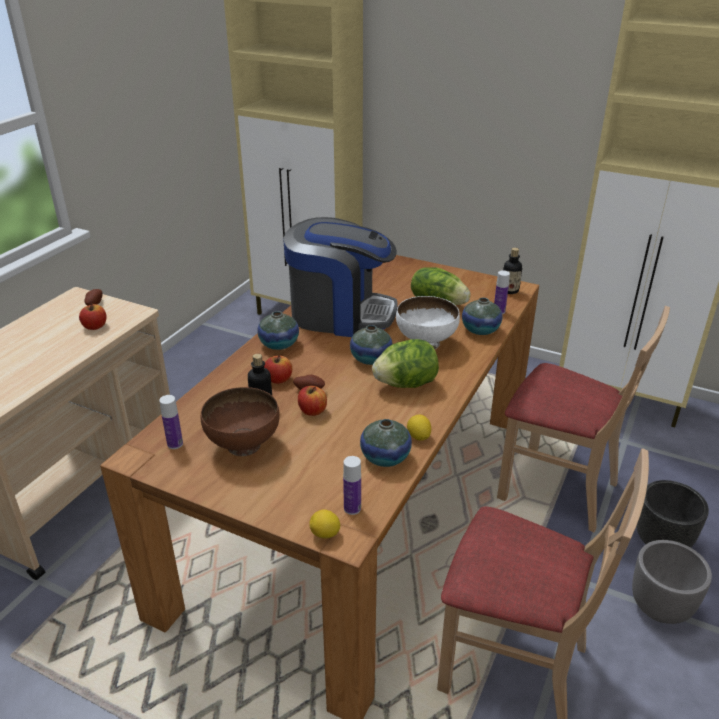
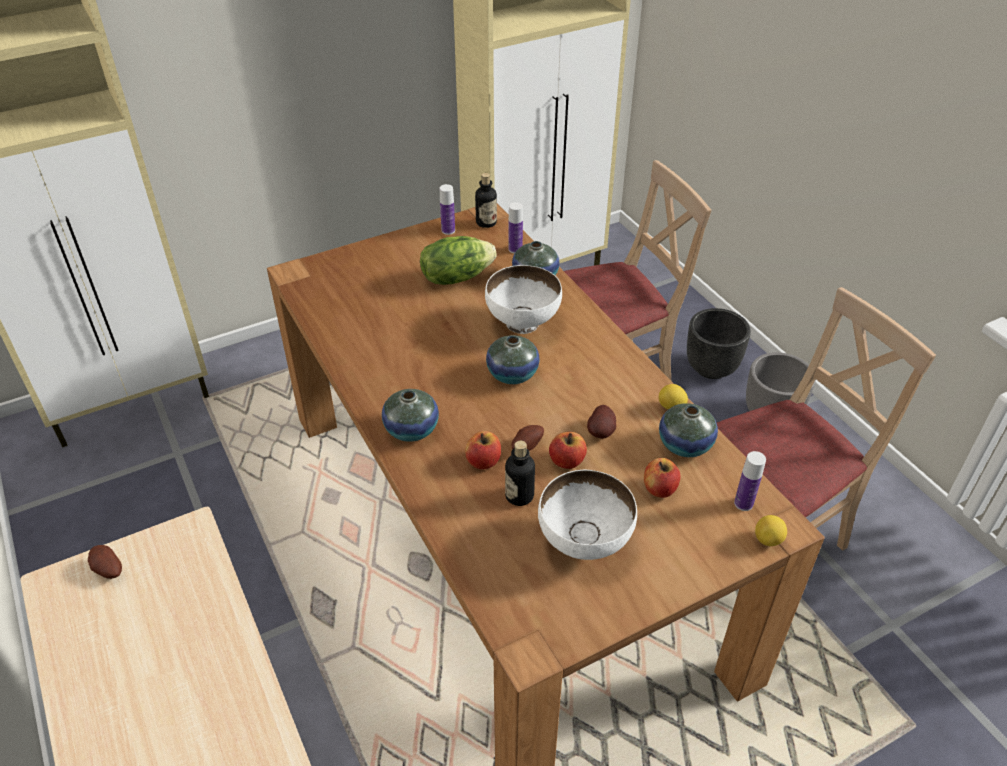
camera: 55 degrees left, 10 degrees up
apple [79,304,107,330] -> apple moved to [644,458,681,498]
bottle [159,395,183,449] -> bottle moved to [440,184,455,235]
brown bowl [201,387,280,456] -> white bowl [538,470,637,560]
coffee machine [283,217,398,337] -> none
lettuce [372,339,439,388] -> none
none -> potato [587,405,616,439]

